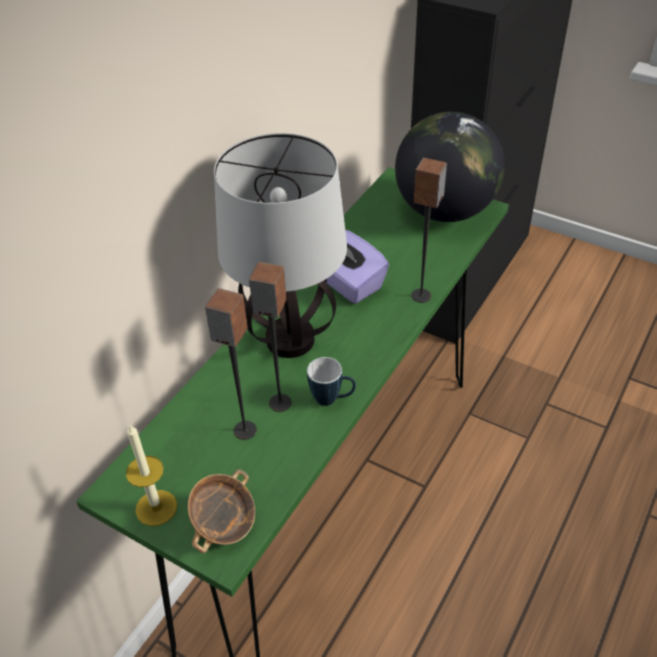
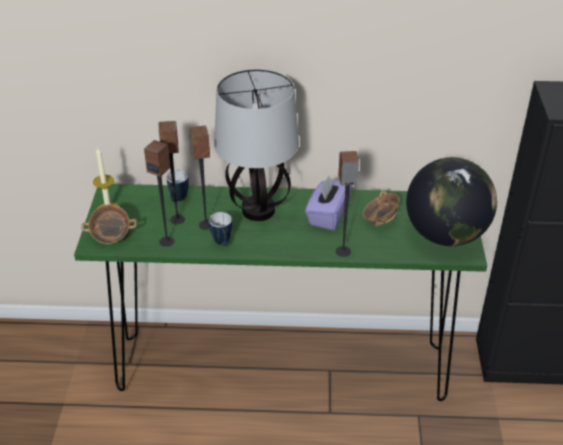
camera: 60 degrees right, 5 degrees down
none -> speaker [144,140,175,247]
none -> mug [167,170,189,202]
none -> bowl [363,191,399,227]

